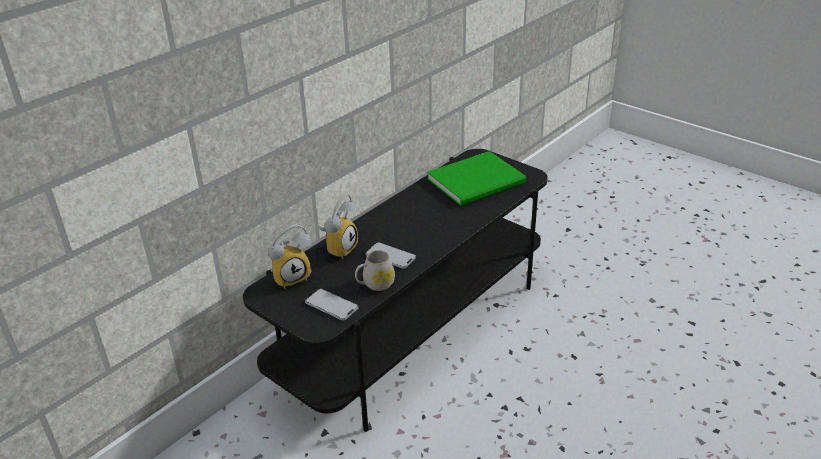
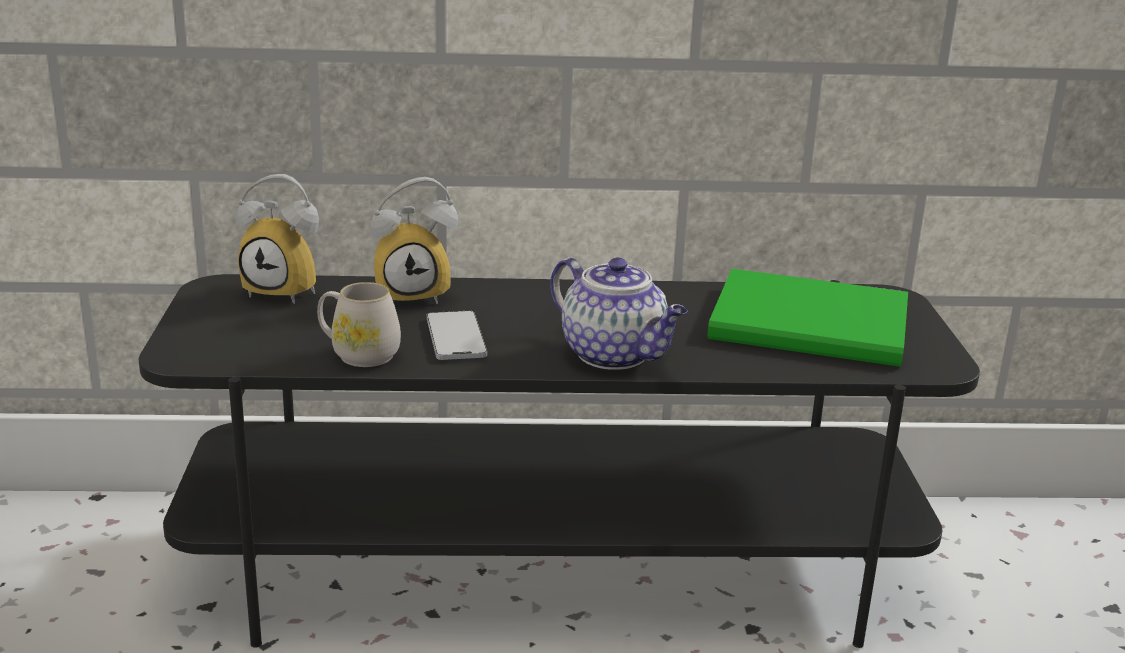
camera: 45 degrees right, 10 degrees down
phone [305,289,358,321] -> none
none -> teapot [550,257,687,370]

